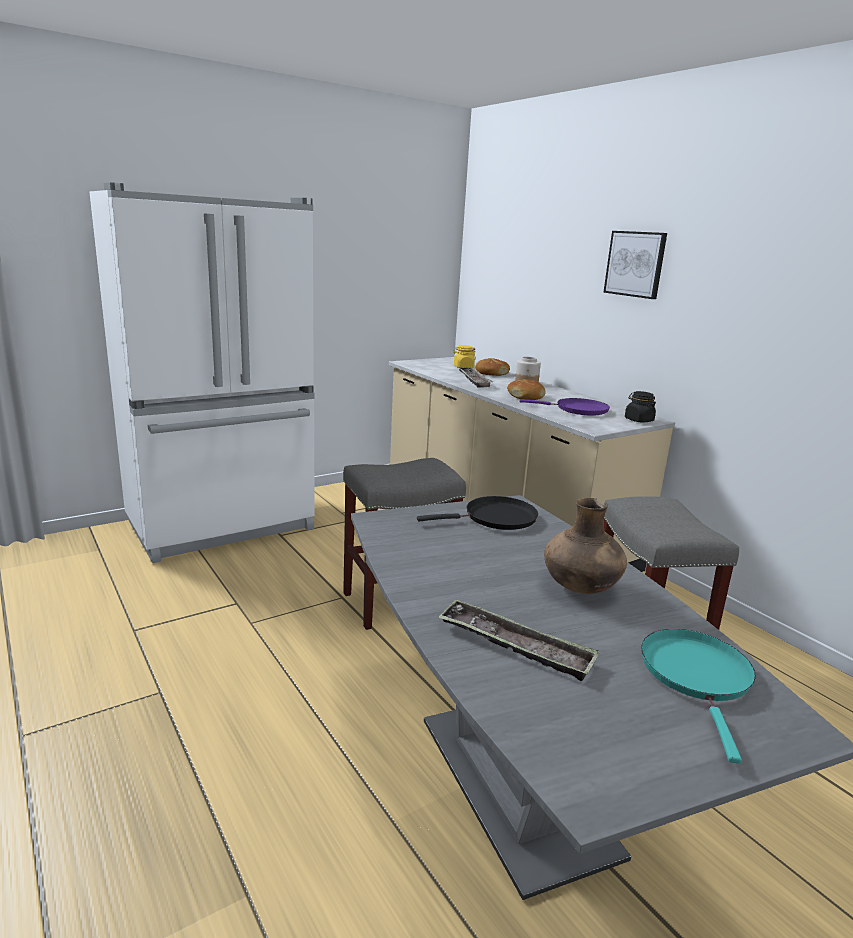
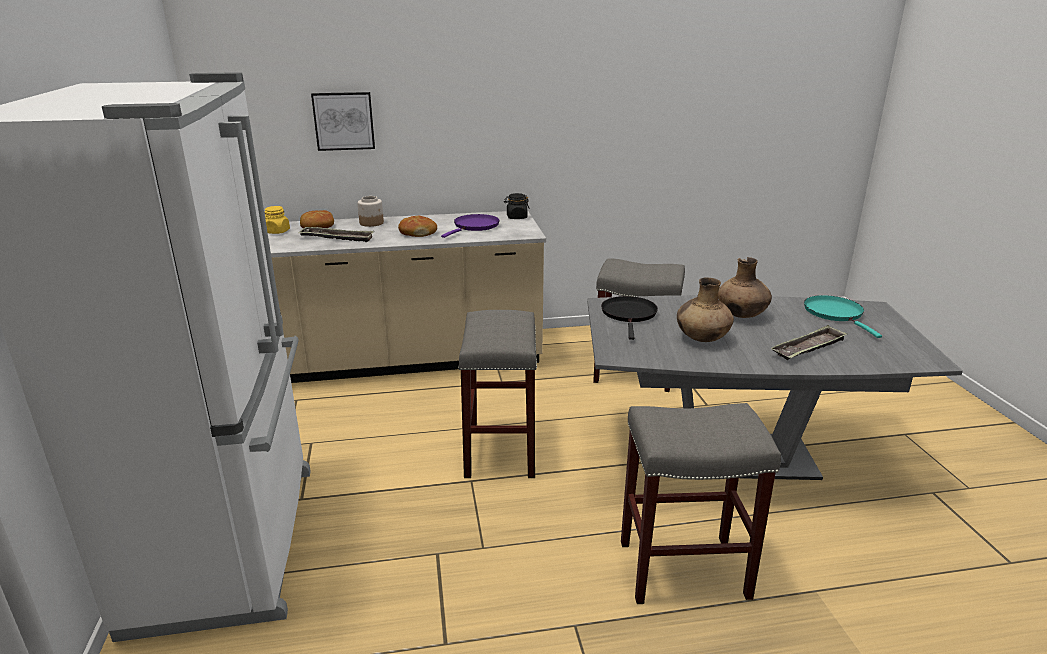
camera: 65 degrees left, 5 degrees up
picture [603,231,667,299] -> picture moved to [311,92,375,151]
turquoise frying pan [641,629,756,764] -> turquoise frying pan turned 45 degrees clockwise [804,295,882,338]
none -> grey stool [621,403,781,604]
none -> brown vase [677,277,734,342]

